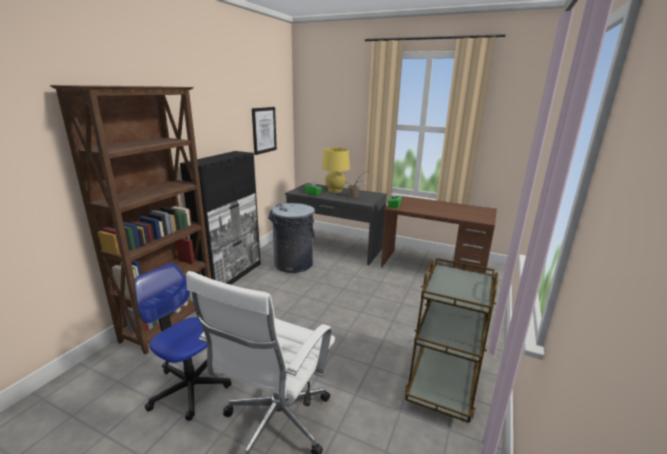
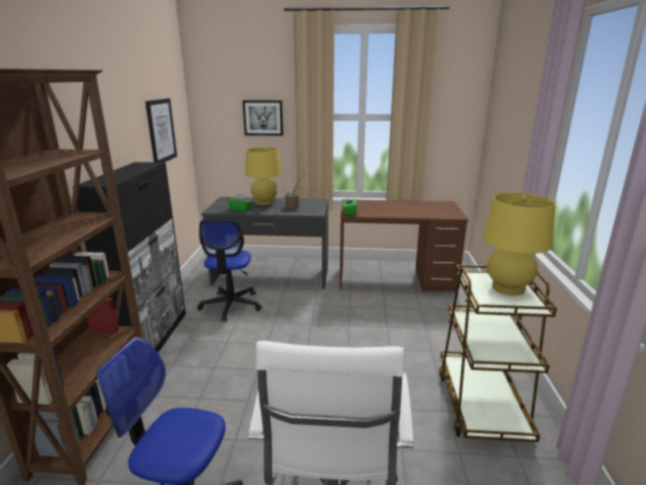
camera: 20 degrees left, 0 degrees up
grey trash can [268,203,315,273] -> office chair [197,220,262,322]
none -> picture [243,100,283,136]
none -> yellow table lamp [483,193,556,296]

